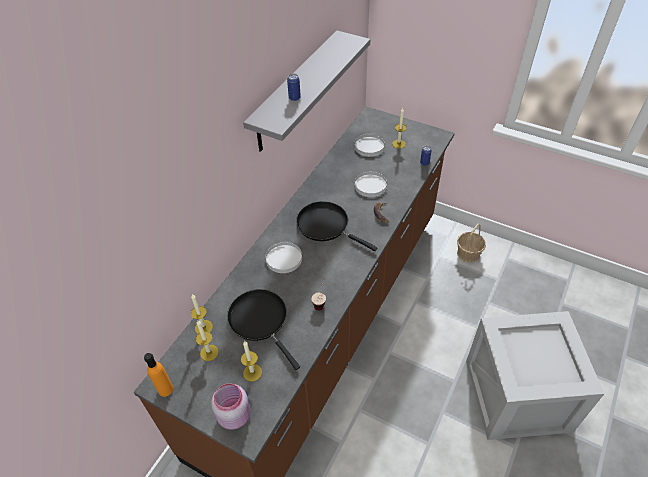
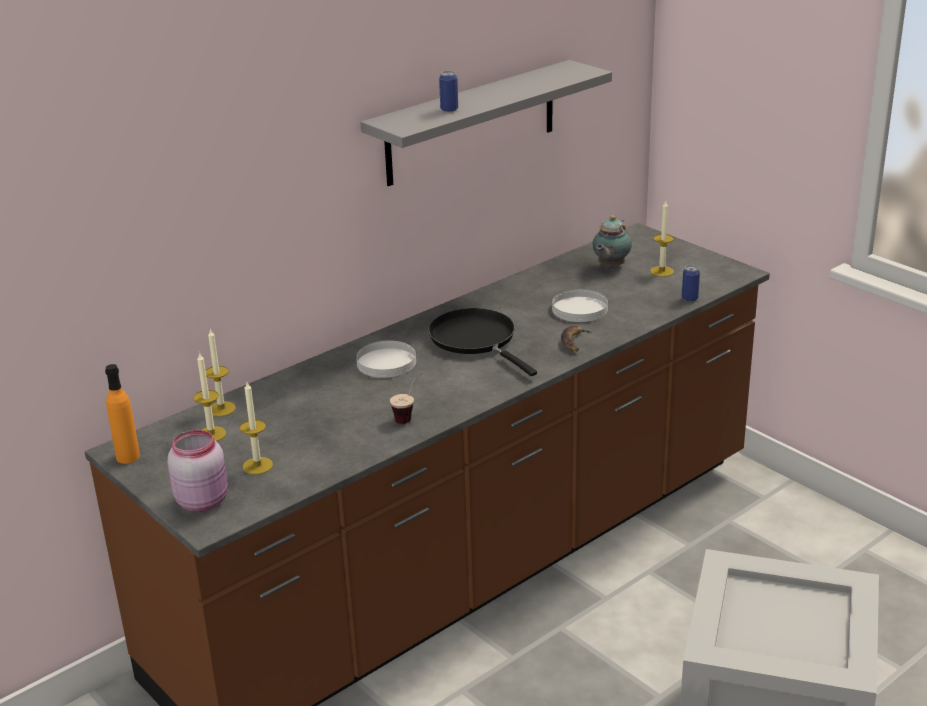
camera: 20 degrees right, 20 degrees down
black frying pan [227,289,300,370] -> none
white plate [354,133,385,156] -> teapot [592,215,632,268]
basket [457,224,486,263] -> none

